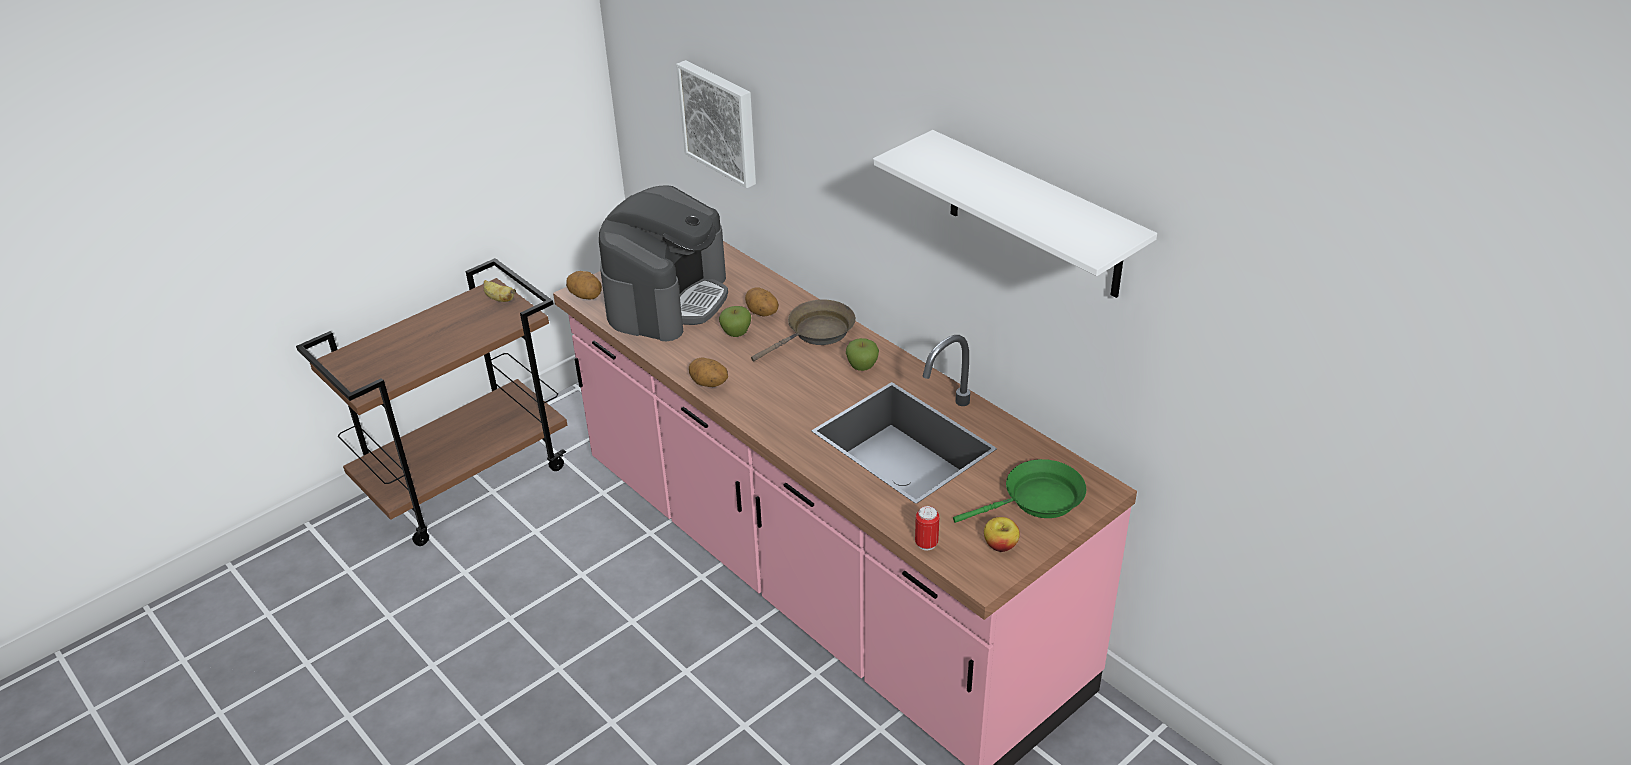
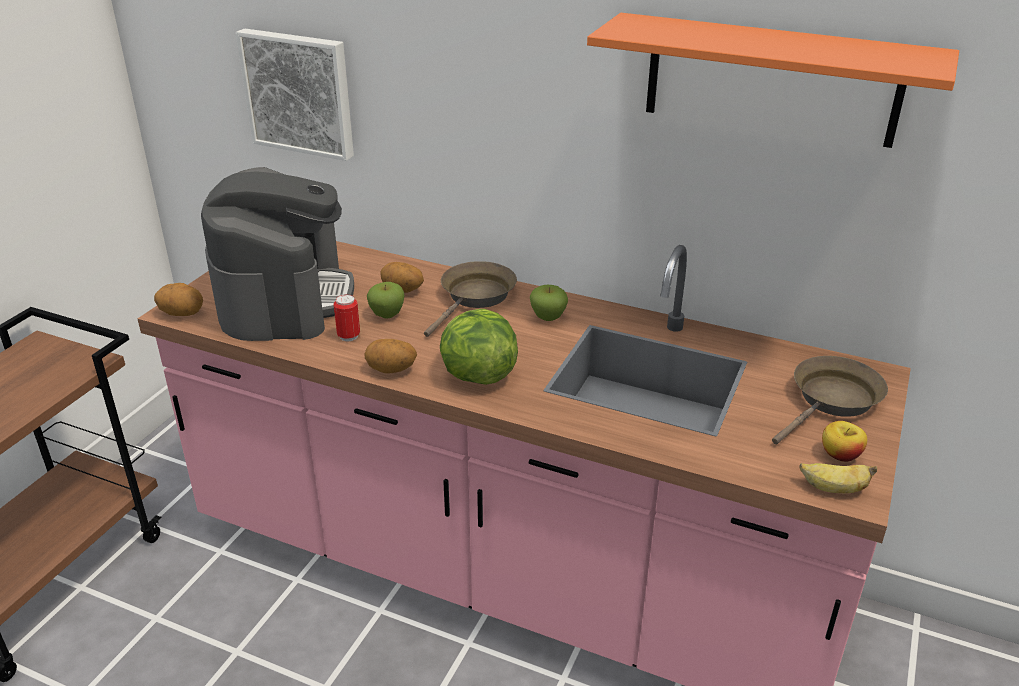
camera: 25 degrees left, 5 degrees down
banana [484,280,516,302] -> banana moved to [799,463,877,493]
white shelf [873,130,1157,298] -> orange shelf [587,13,959,148]
can [915,506,940,550] -> can moved to [333,294,360,341]
green frying pan [953,459,1086,523] -> brown frying pan [772,356,888,444]
none -> lettuce [440,309,518,385]

